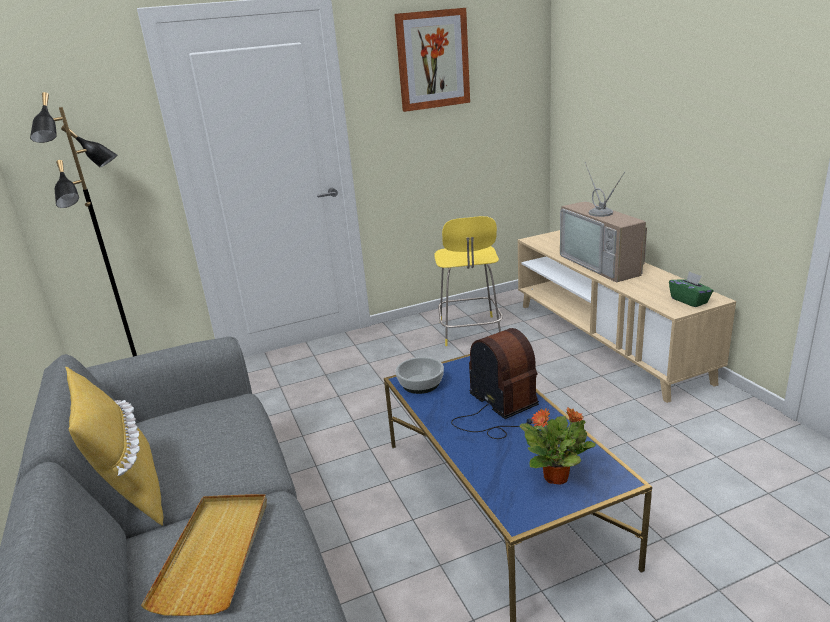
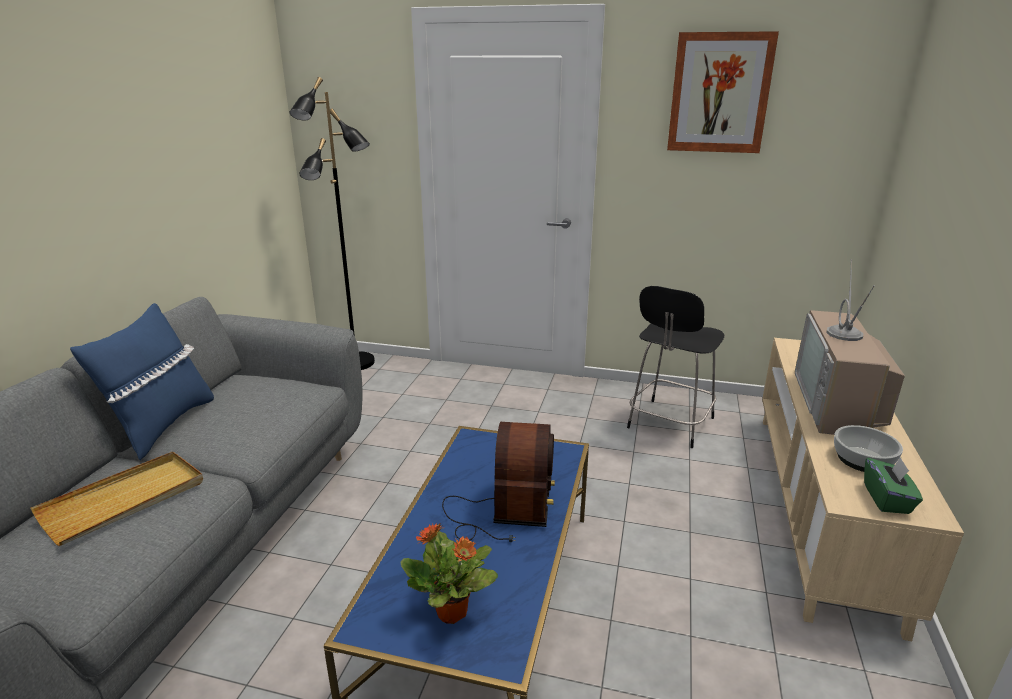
camera: 35 degrees right, 0 degrees up
yellow pillow [65,367,164,526] -> blue pillow [70,303,214,460]
bowl [396,357,444,394] -> bowl moved to [834,425,903,472]
yellow stool [434,216,503,346] -> black stool [627,286,724,448]

